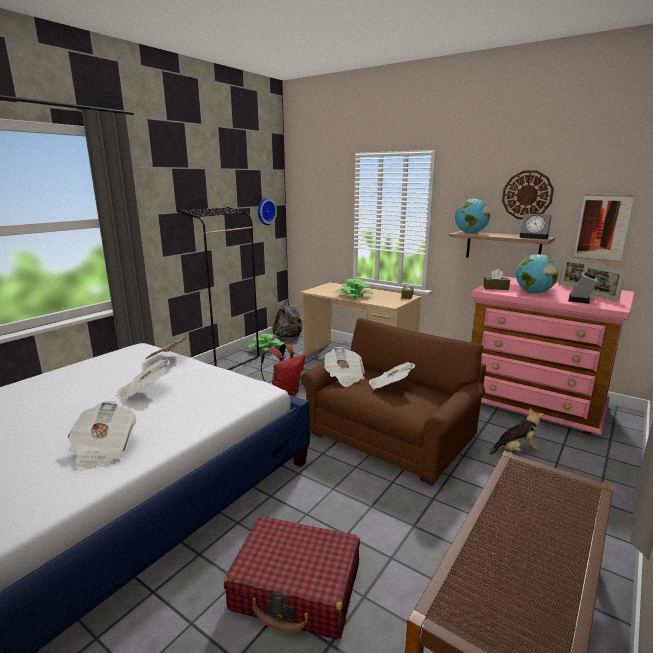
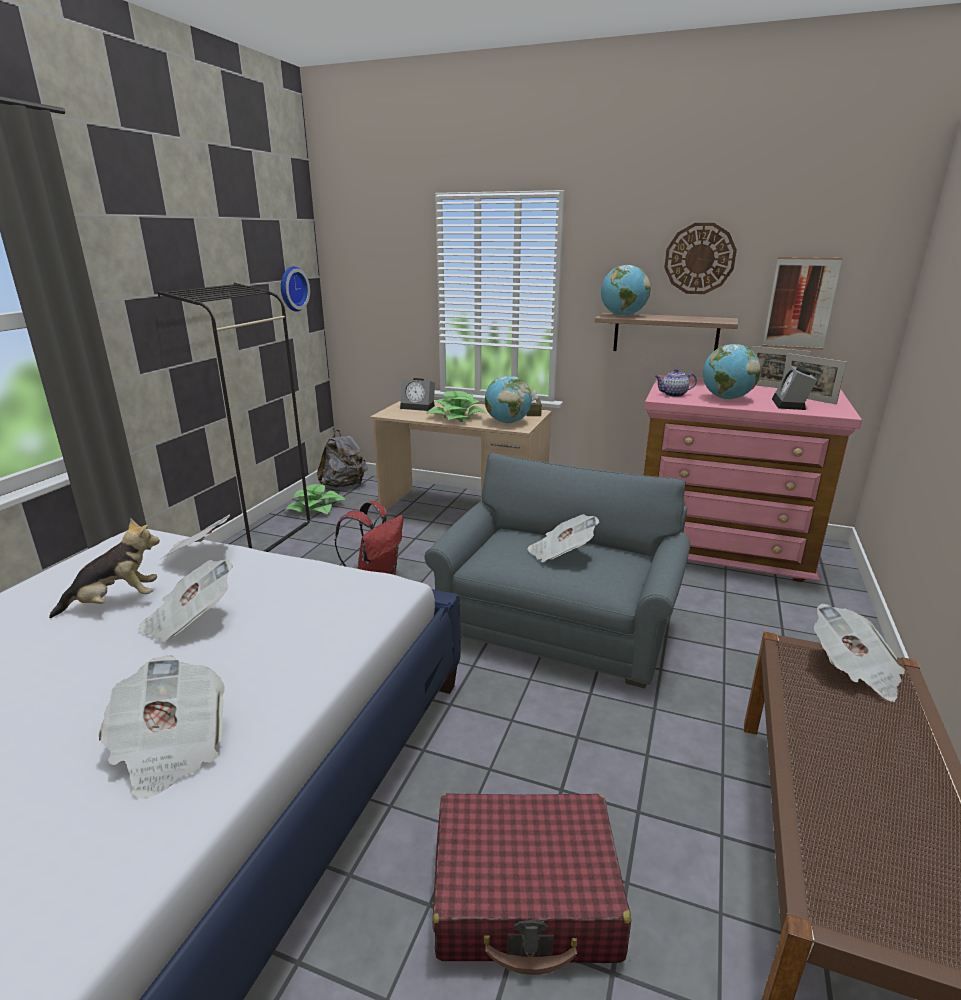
camera: 15 degrees left, 5 degrees up
brown armchair [301,318,486,485] -> grey armchair [425,453,690,688]
newspaper [324,347,365,387] -> newspaper moved to [814,604,905,702]
brown tissue box [483,269,510,290] -> teapot [655,369,697,397]
plush toy [490,408,543,455] -> plush toy moved to [49,518,160,618]
alarm clock [519,213,551,239] -> alarm clock moved to [400,378,435,411]
none -> globe [485,376,532,423]

